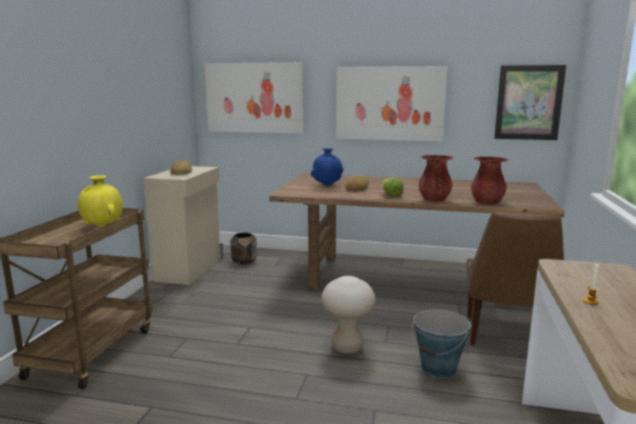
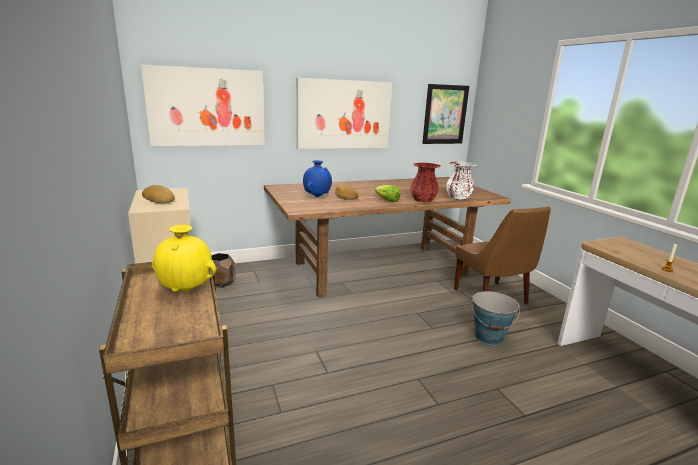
camera: 35 degrees left, 5 degrees up
beige stool [321,276,375,354] -> none
red vase [471,157,508,204] -> white vase [446,162,476,200]

